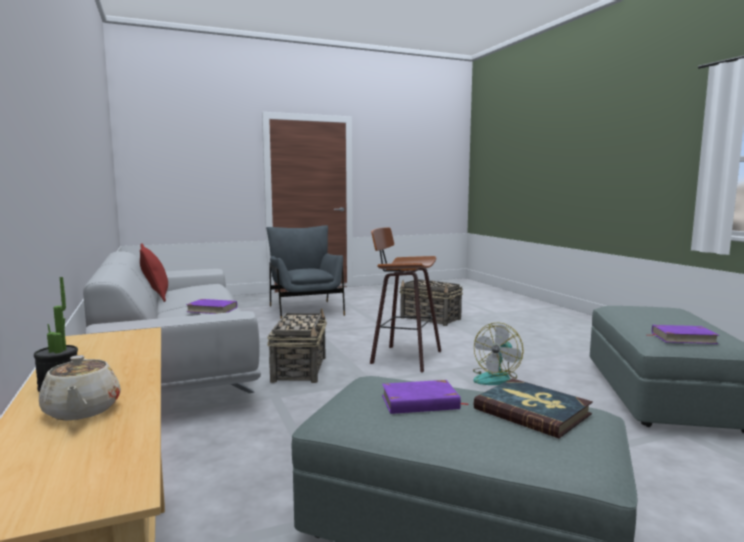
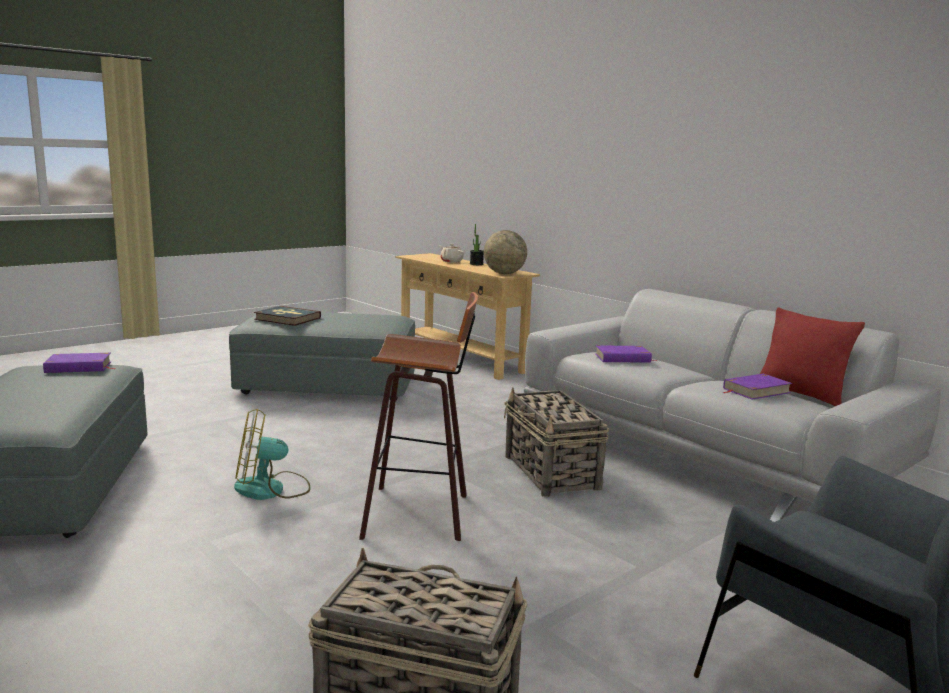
camera: 160 degrees right, 5 degrees up
purple book [382,380,469,414] -> purple book moved to [723,374,792,400]
fan [473,323,524,385] -> fan turned 120 degrees counterclockwise [234,408,311,500]
none -> globe [484,230,527,274]

